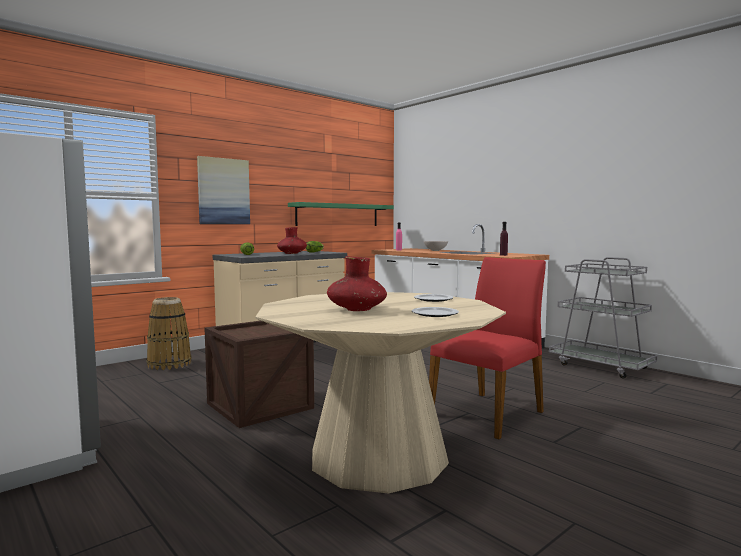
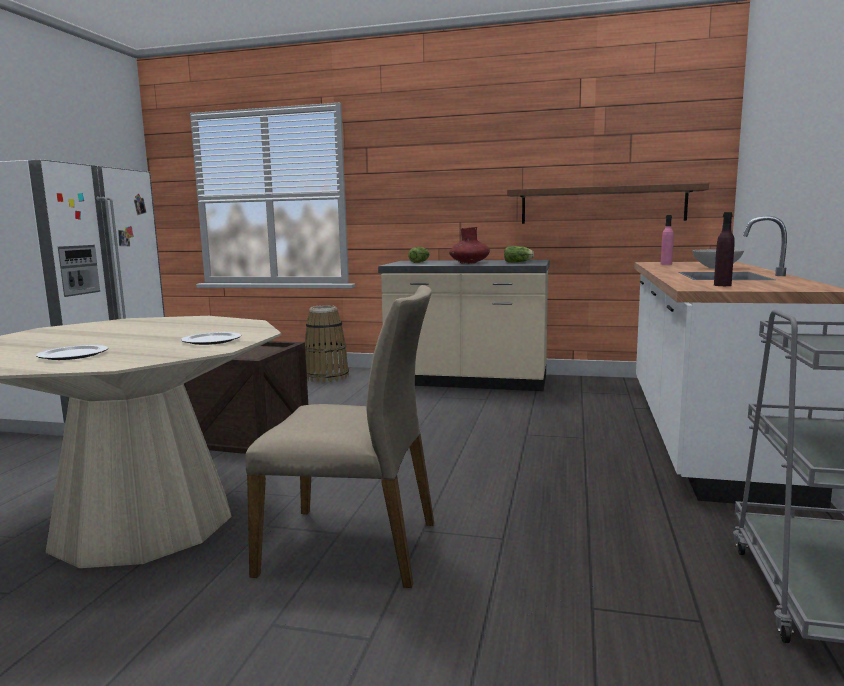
camera: 55 degrees right, 5 degrees up
picture [197,156,250,224] -> none
green shelf [288,202,394,226] -> brown shelf [507,183,709,224]
red vase [327,256,387,311] -> none
red chair [429,257,546,440] -> beige chair [245,285,434,588]

